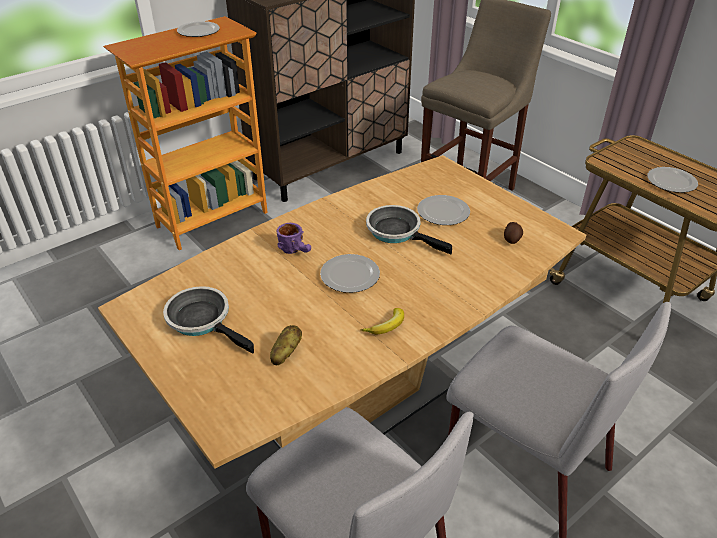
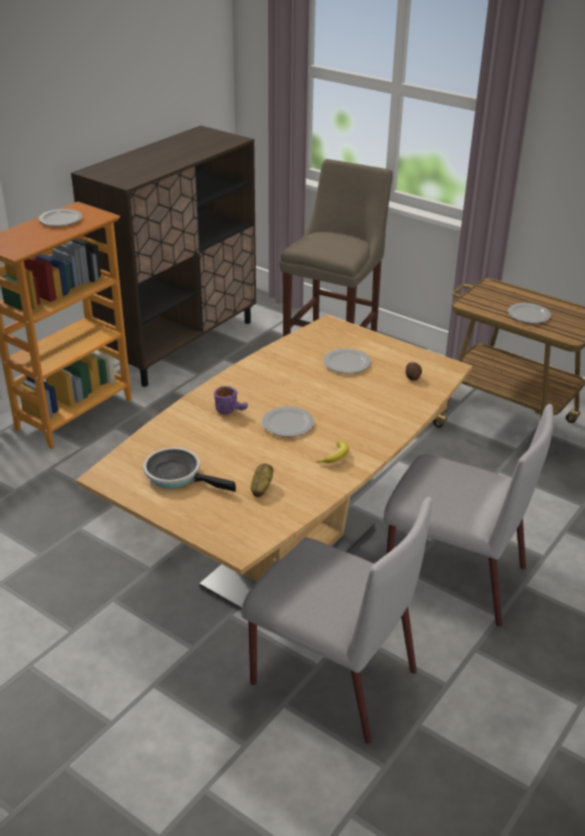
camera: 15 degrees left, 5 degrees down
frying pan [366,205,452,254] -> none

